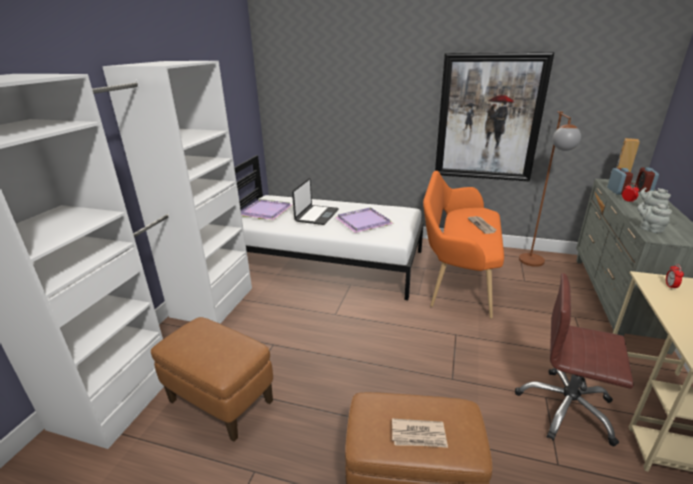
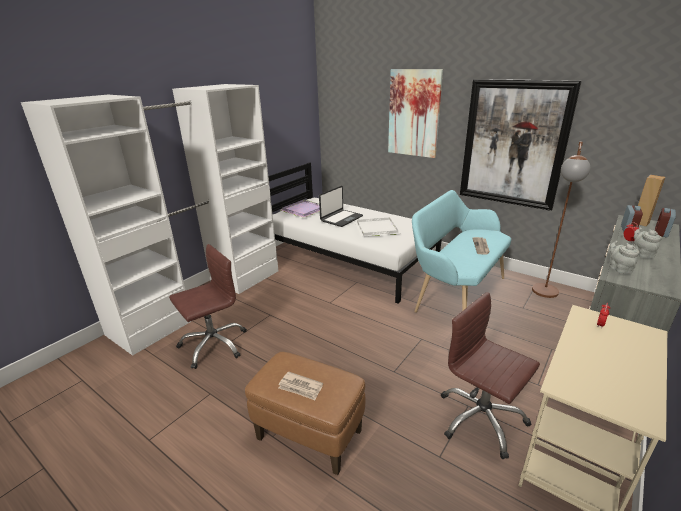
camera: 20 degrees right, 0 degrees up
brown ottoman [151,317,273,441] -> brown office chair [169,244,247,369]
purple tray [335,207,393,233] -> white tray [355,217,401,237]
orange bench [423,171,504,318] -> turquoise bench [412,190,511,313]
none -> picture [388,69,443,158]

